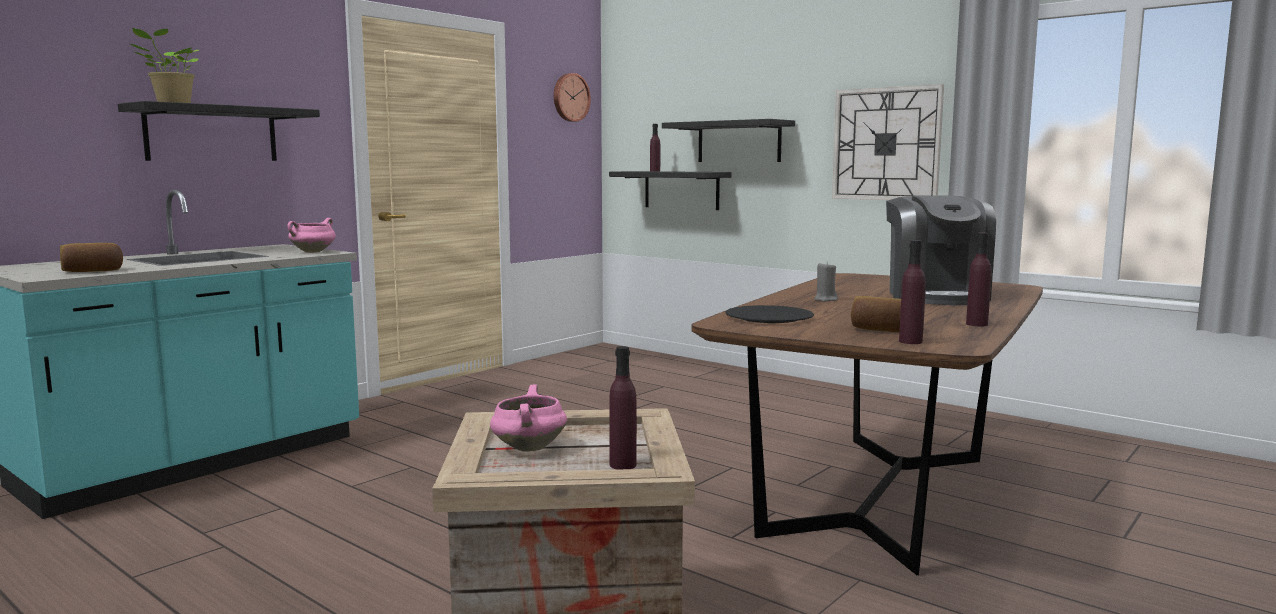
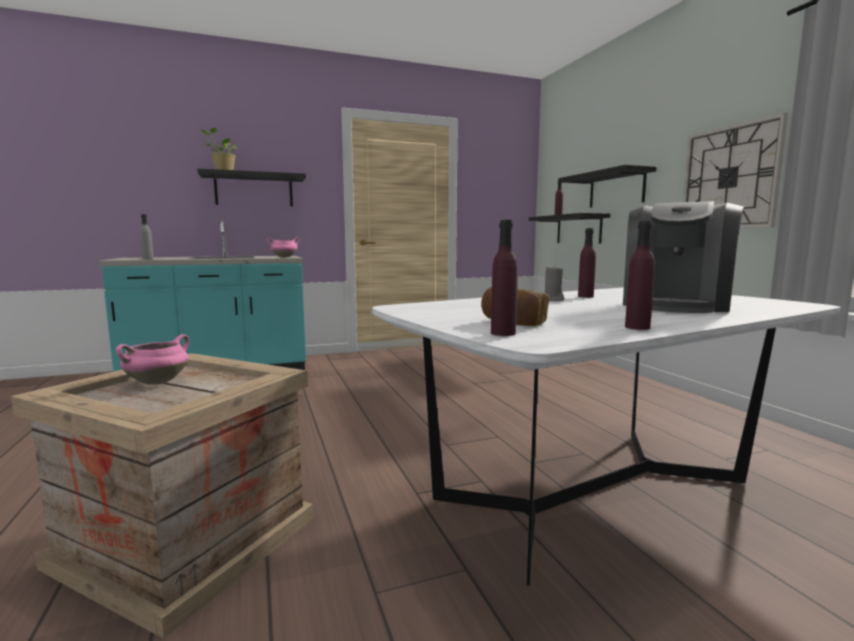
camera: 30 degrees right, 0 degrees up
bread [60,243,123,272] -> grey bottle [140,214,154,259]
wall clock [554,73,591,122] -> none
purple bottle [609,346,637,470] -> purple bottle moved to [578,228,596,298]
brown dining table [691,273,1043,575] -> white dining table [372,287,841,585]
black plate [725,305,814,323] -> none

